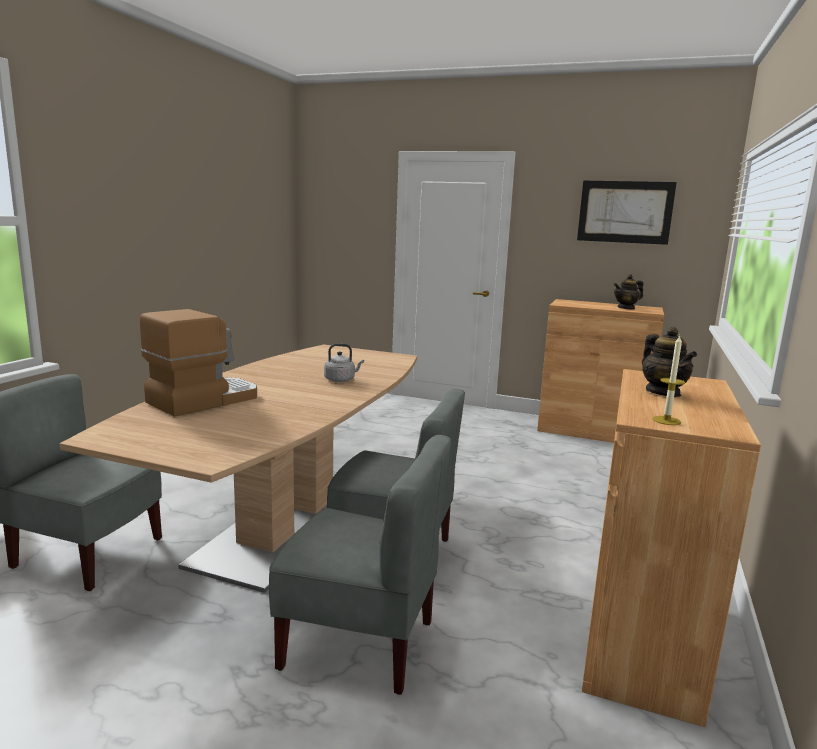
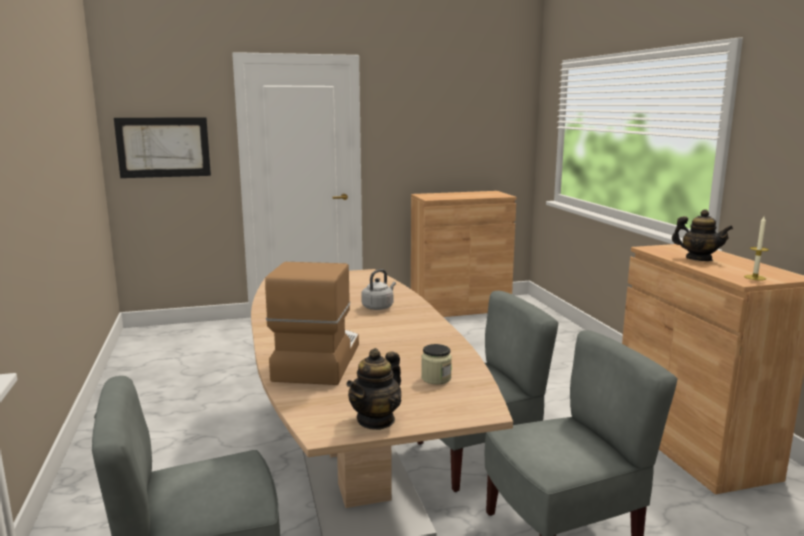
camera: 35 degrees left, 0 degrees up
picture [577,181,677,245] -> picture moved to [114,117,211,178]
teapot [614,274,643,309] -> teapot moved to [346,348,401,430]
none -> jar [421,344,452,385]

